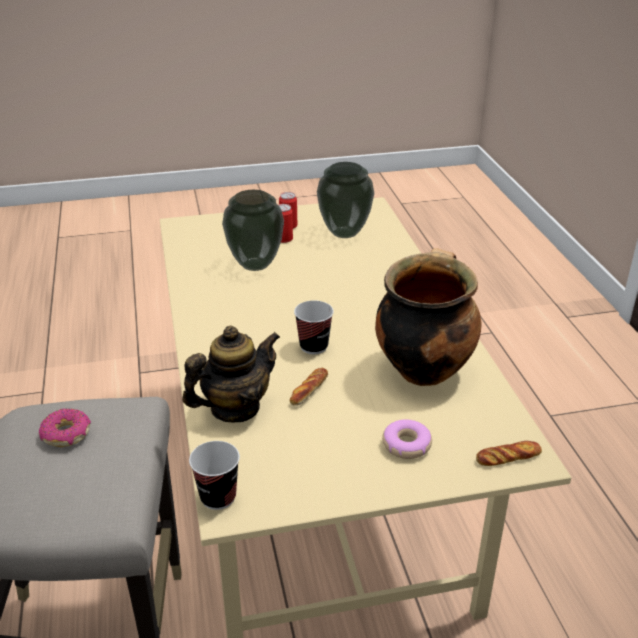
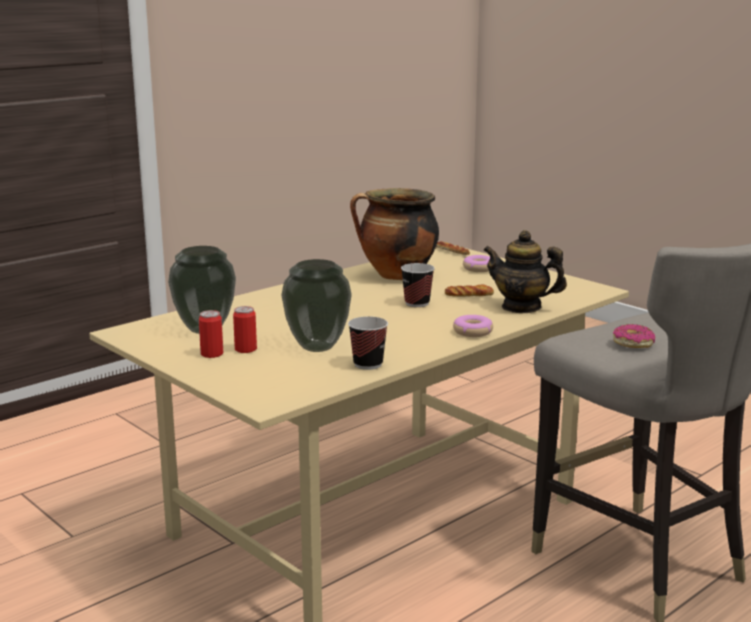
camera: 120 degrees left, 15 degrees down
cup [189,441,240,510] -> cup moved to [348,316,388,370]
none -> donut [453,315,493,337]

